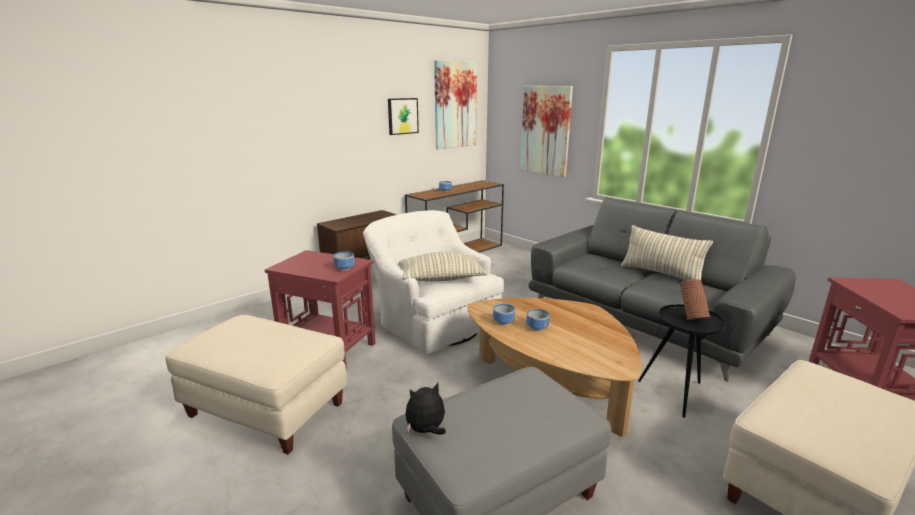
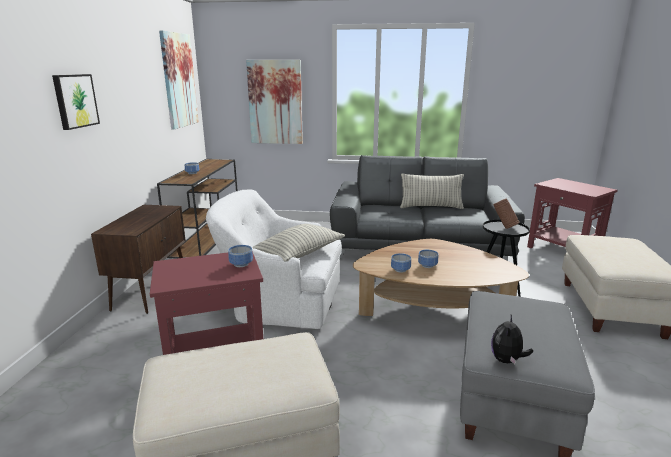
camera: 40 degrees left, 0 degrees up
picture [388,98,419,135] -> picture moved to [52,74,100,130]

